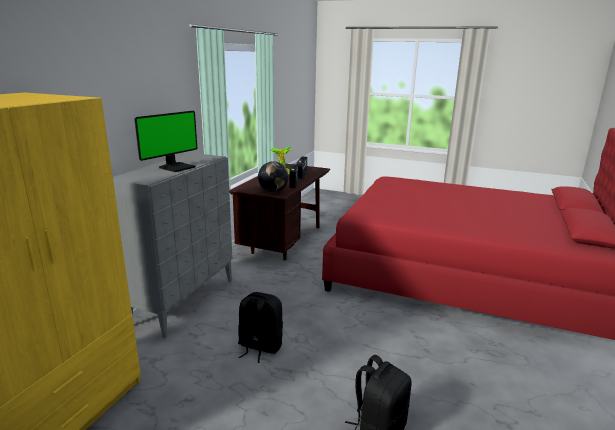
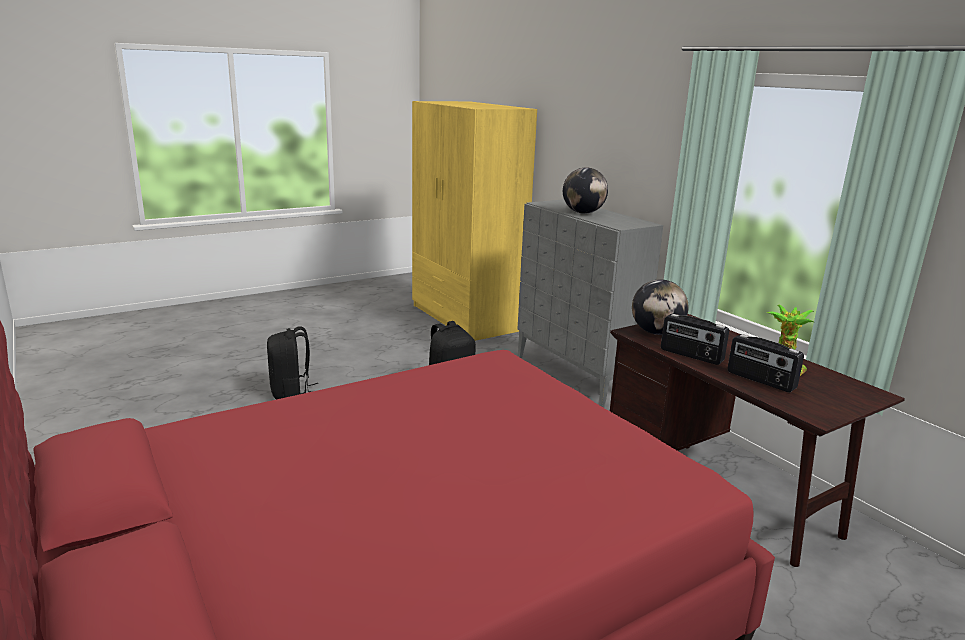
camera: 125 degrees right, 0 degrees up
monitor [134,111,197,172] -> globe [563,167,608,214]

